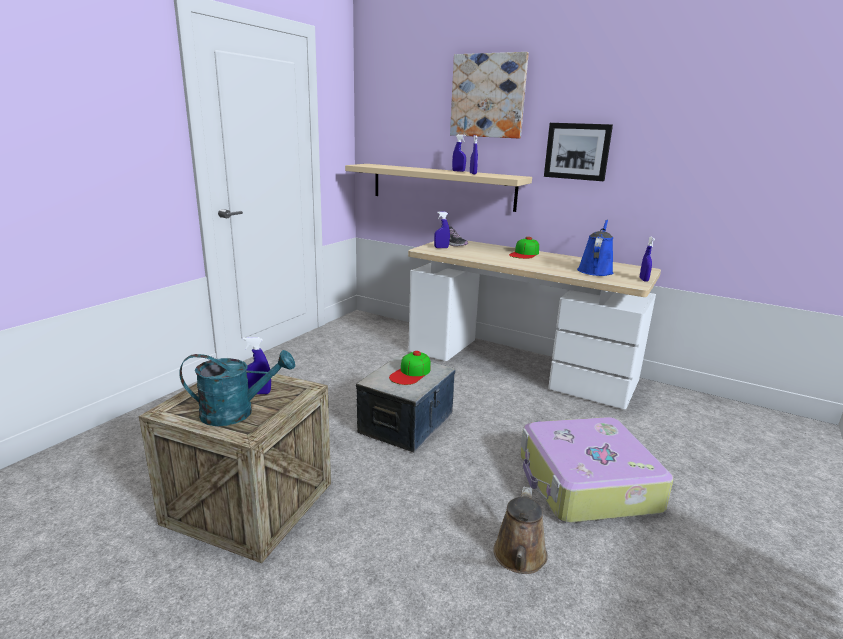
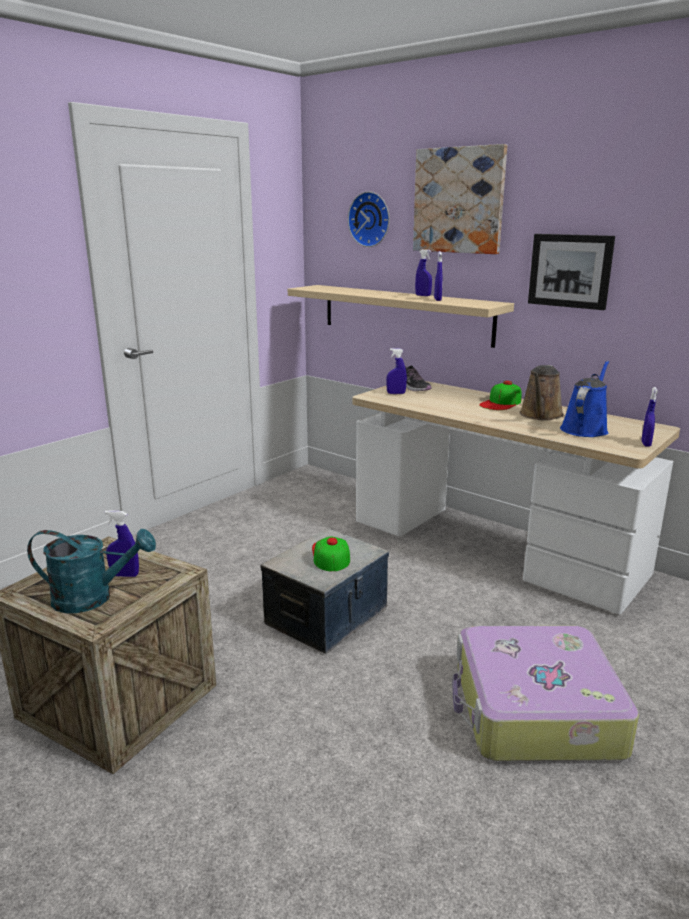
camera: 10 degrees right, 0 degrees up
cap [389,351,431,385] -> cap turned 135 degrees clockwise [312,536,350,571]
brown watering can [493,487,548,574] -> brown watering can moved to [519,365,564,420]
none -> wall clock [348,191,390,247]

